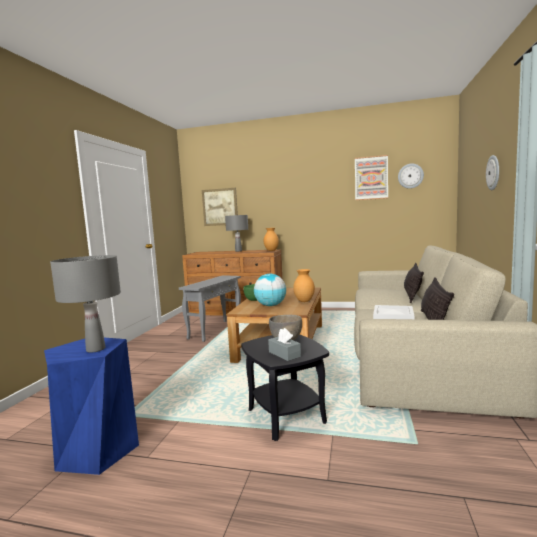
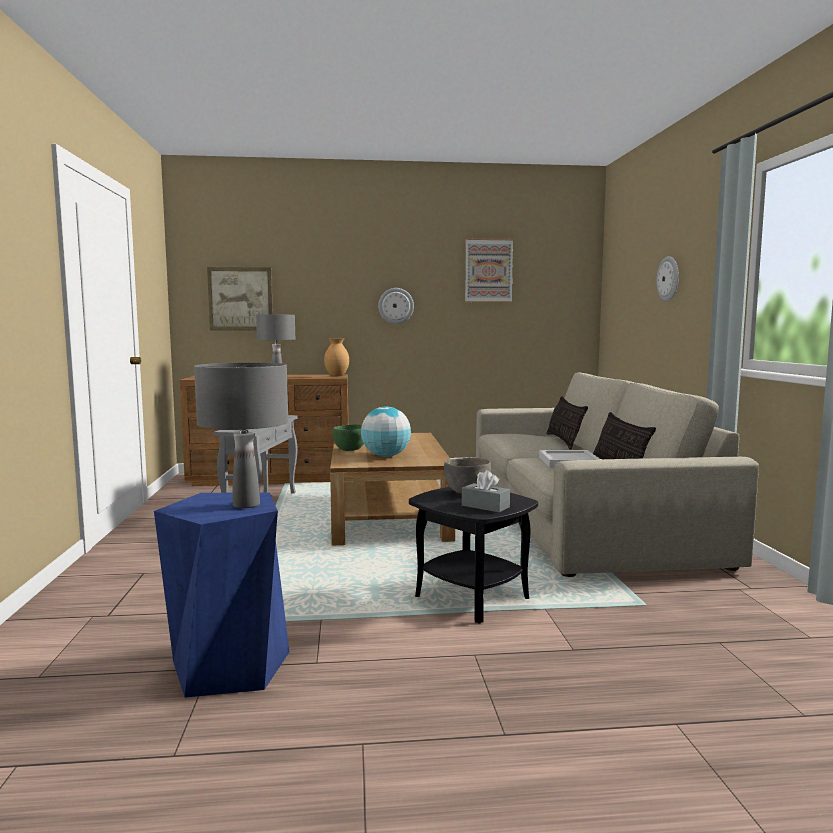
camera: 20 degrees left, 0 degrees up
brown vase [293,269,315,302] -> none
wall clock [398,163,424,189] -> wall clock moved to [378,288,414,324]

